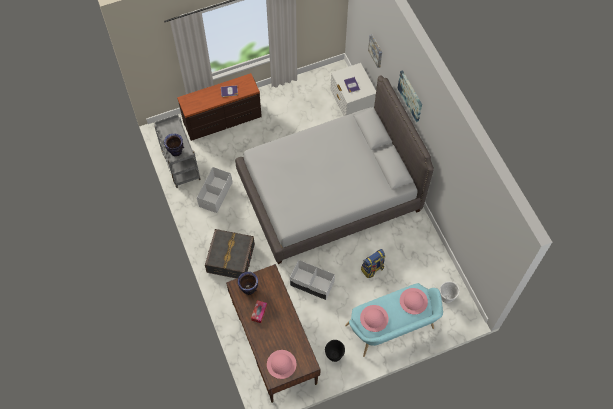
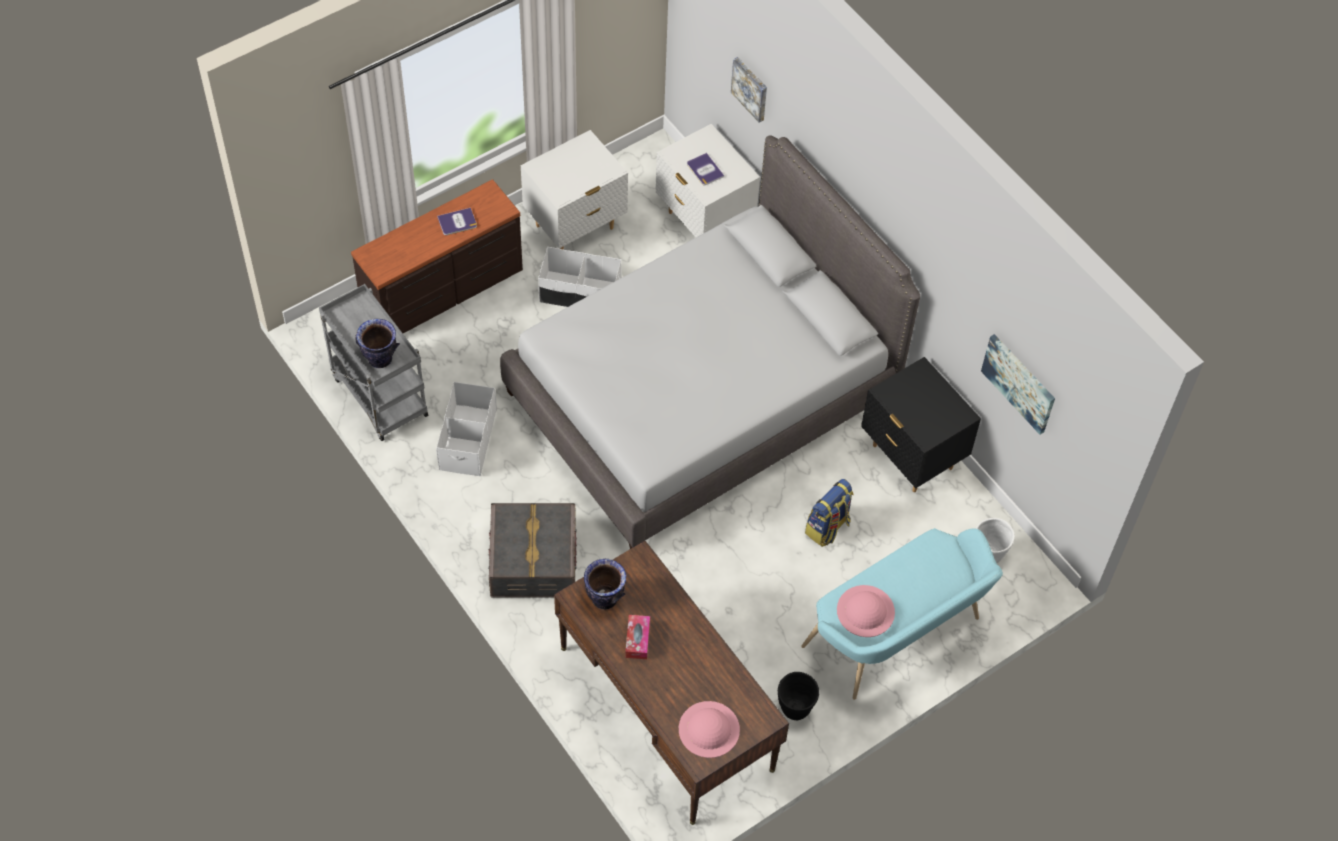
camera: 15 degrees left, 5 degrees down
white storage box [290,260,335,300] -> white storage box moved to [538,247,622,307]
picture [397,70,422,122] -> picture moved to [981,334,1055,435]
pink hat [400,288,428,314] -> none
none -> white nightstand [521,130,628,250]
none -> black nightstand [861,357,981,492]

